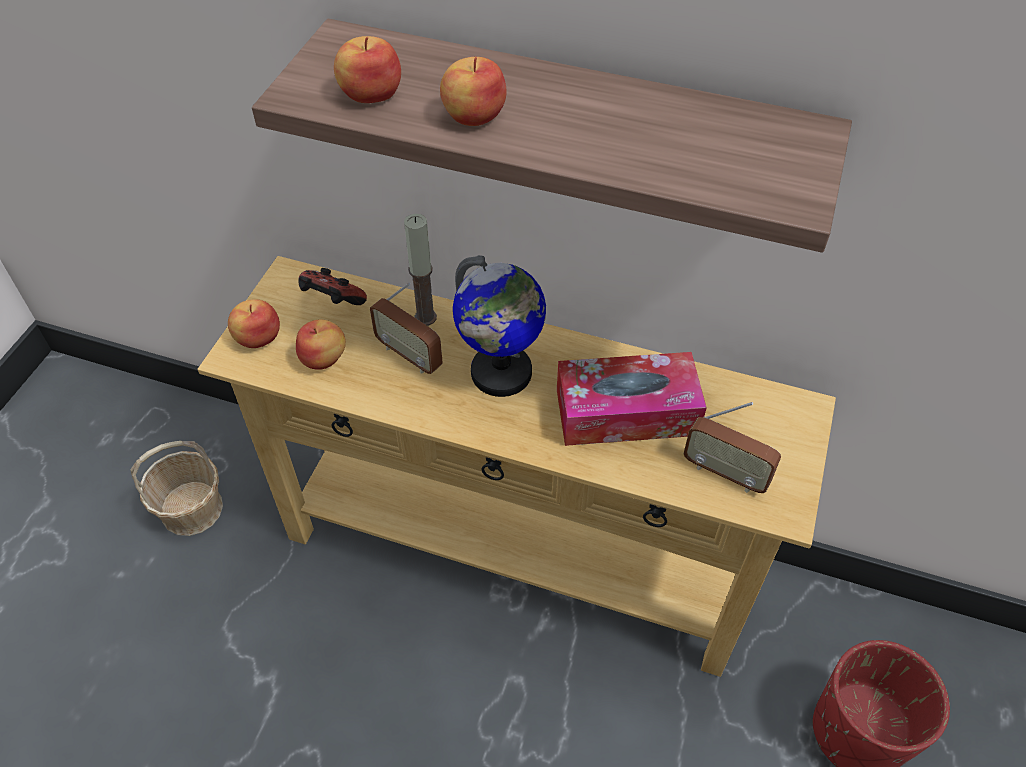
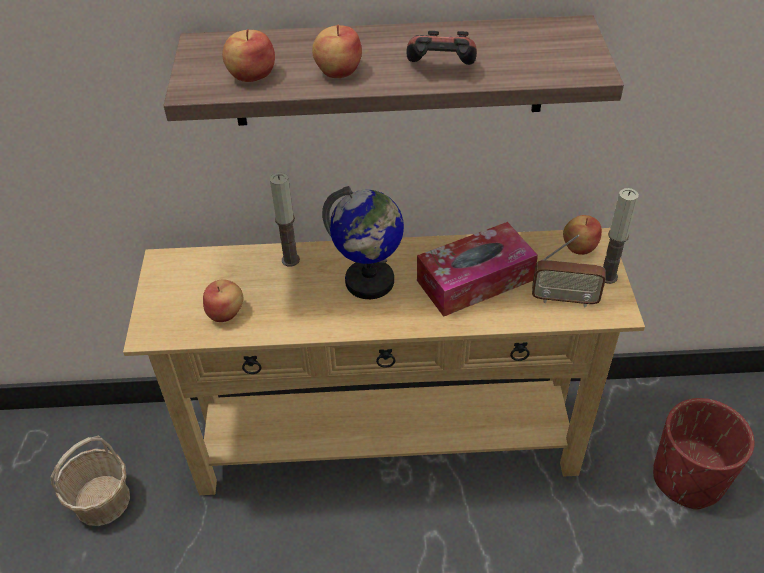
camera: 20 degrees left, 5 degrees down
apple [228,299,280,348] -> apple moved to [563,215,602,255]
game controller [298,268,367,305] -> game controller moved to [406,31,477,65]
radio [370,283,443,374] -> none
none -> candle [603,188,639,284]

